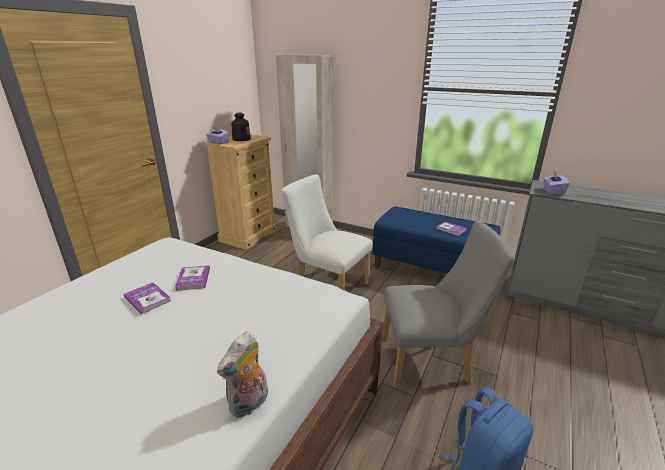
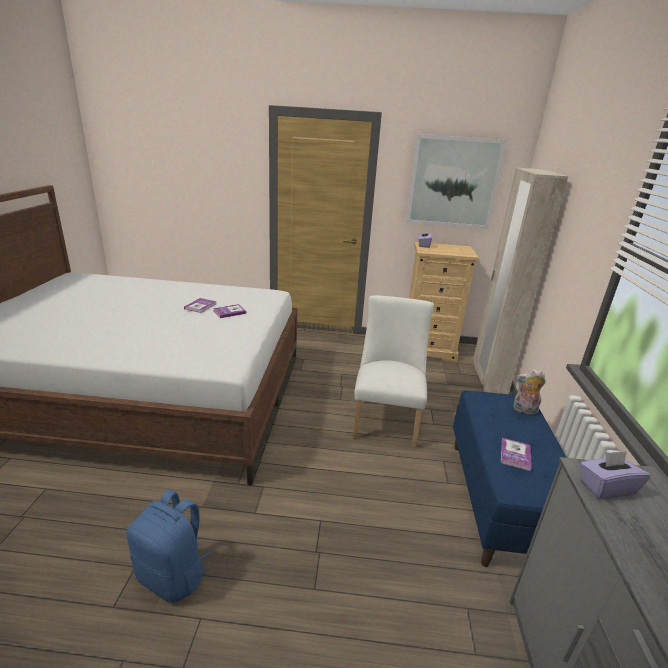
camera: 65 degrees right, 0 degrees up
plush toy [217,331,268,418] -> plush toy moved to [513,369,546,415]
bottle [231,112,251,141] -> none
grey chair [382,221,515,388] -> none
none -> picture [406,134,507,229]

